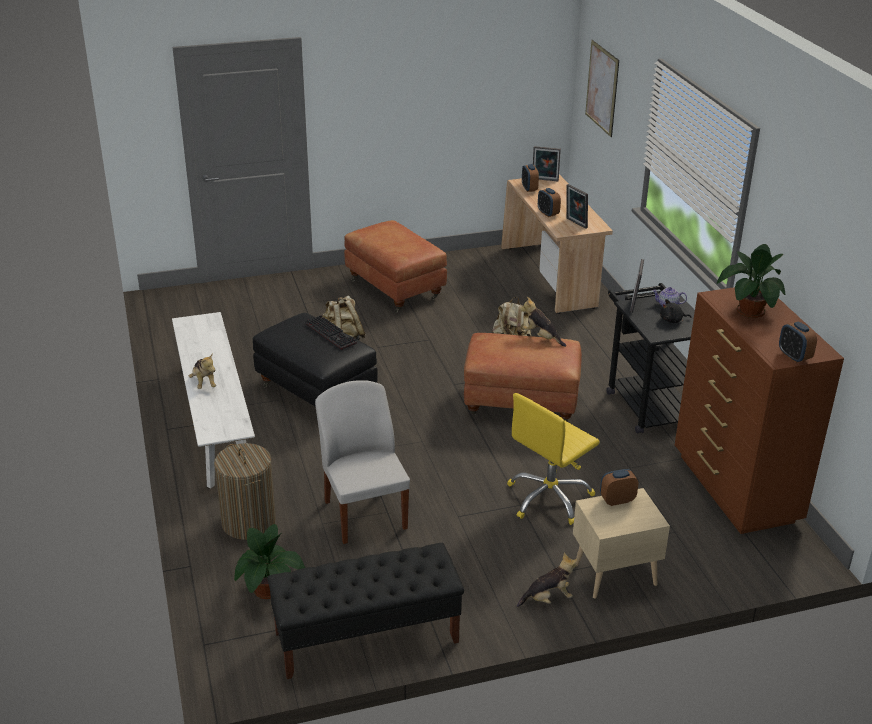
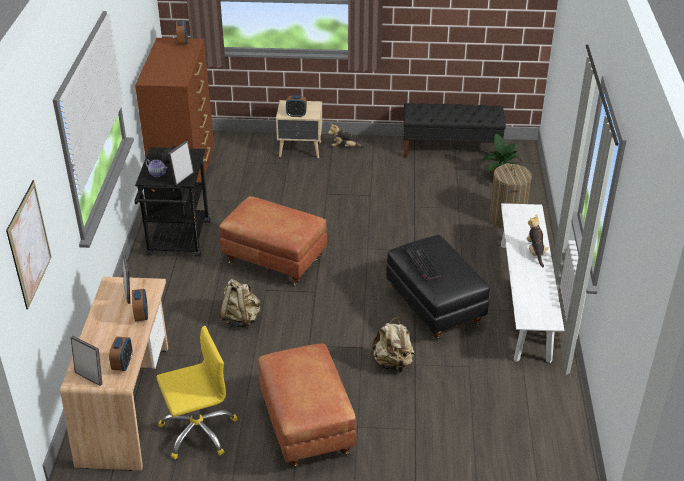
camera: 160 degrees left, 5 degrees up
white chair [315,380,410,544] -> none
yellow office chair [507,393,600,525] -> yellow office chair moved to [156,326,237,459]
plush toy [520,297,566,347] -> none
potted plant [717,244,785,318] -> none

